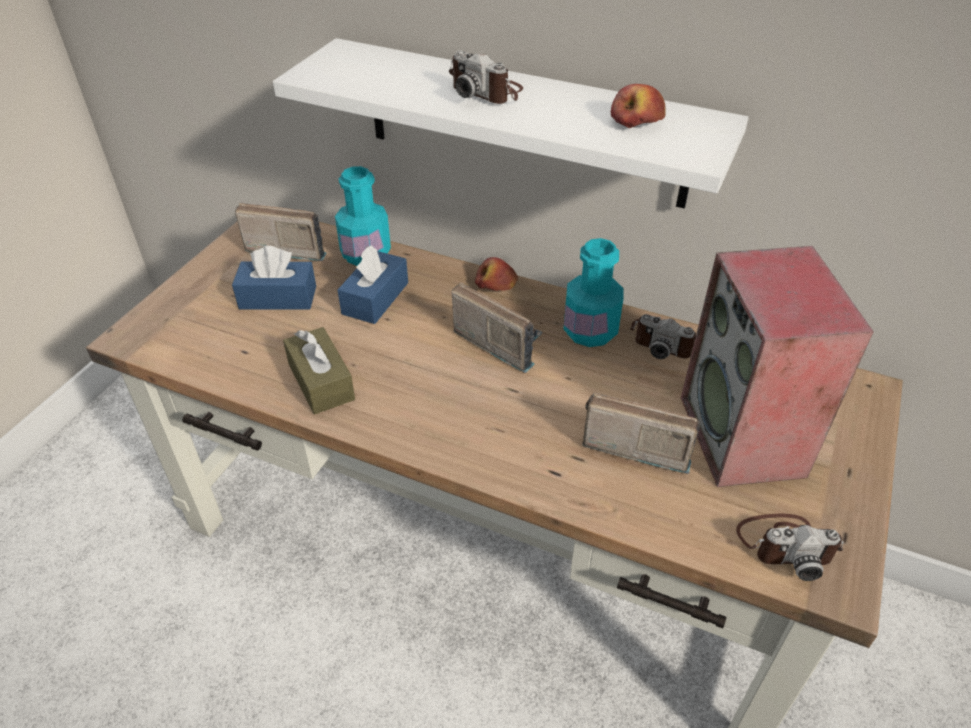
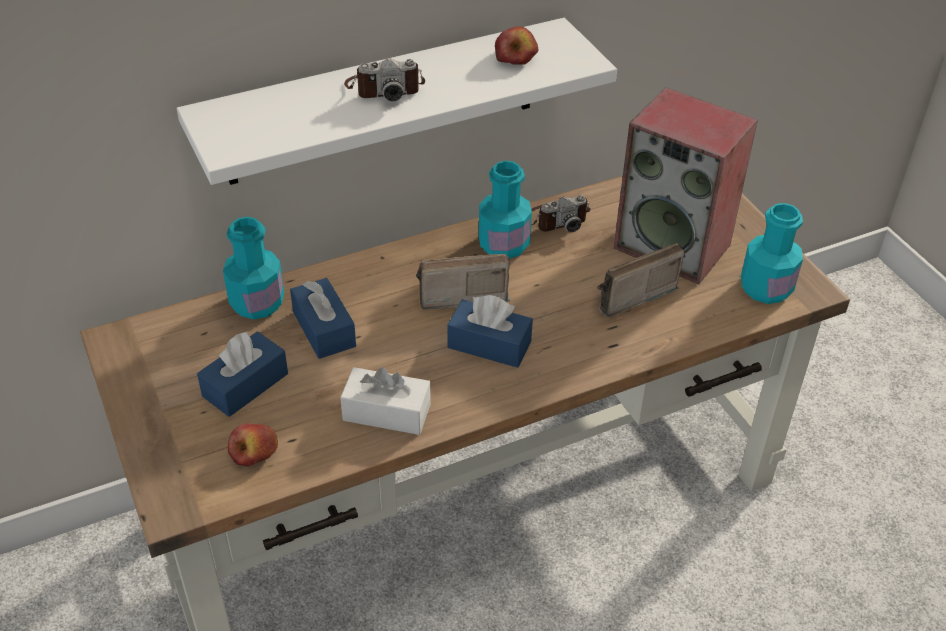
camera: 50 degrees left, 0 degrees up
radio [235,203,327,261] -> none
brown tissue box [283,327,355,414] -> white tissue box [340,367,431,435]
apple [475,257,518,291] -> apple moved to [228,423,278,467]
camera [736,514,844,581] -> turquoise bottle [741,203,803,304]
none -> blue tissue box [447,295,533,368]

